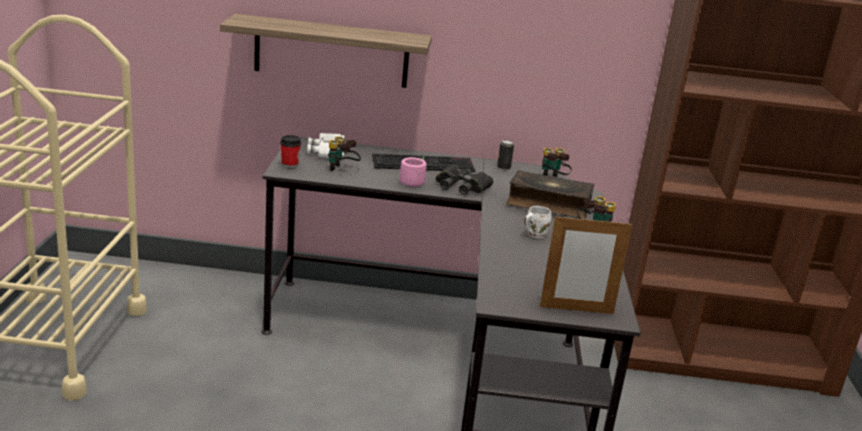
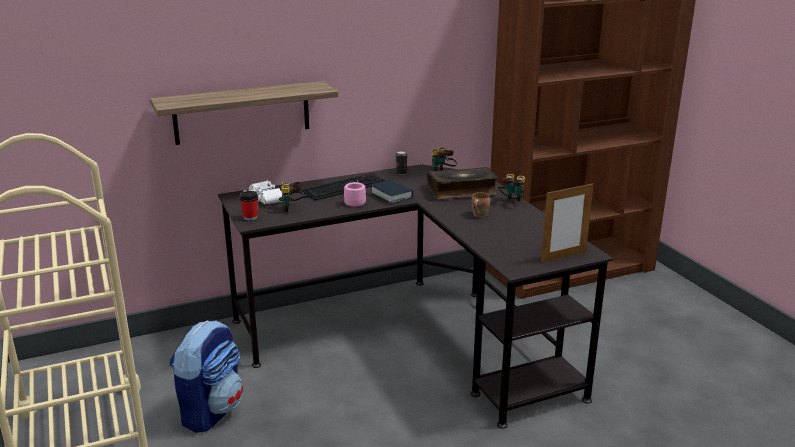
camera: 25 degrees left, 0 degrees up
black binoculars [436,165,493,195] -> book [371,180,413,204]
white mug [524,206,551,238] -> brown mug [472,192,490,217]
none -> backpack [170,320,243,433]

